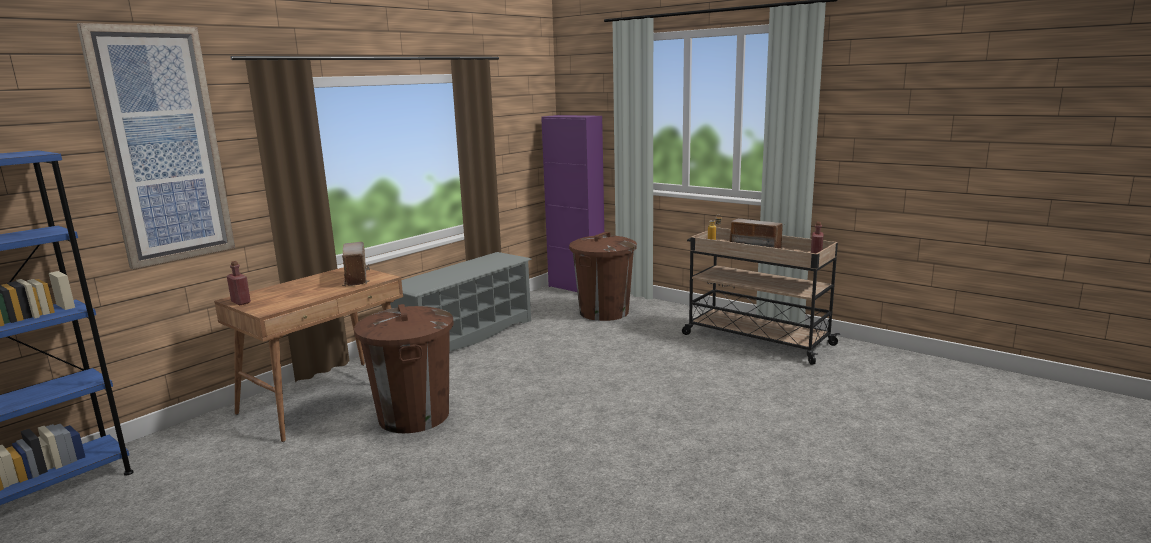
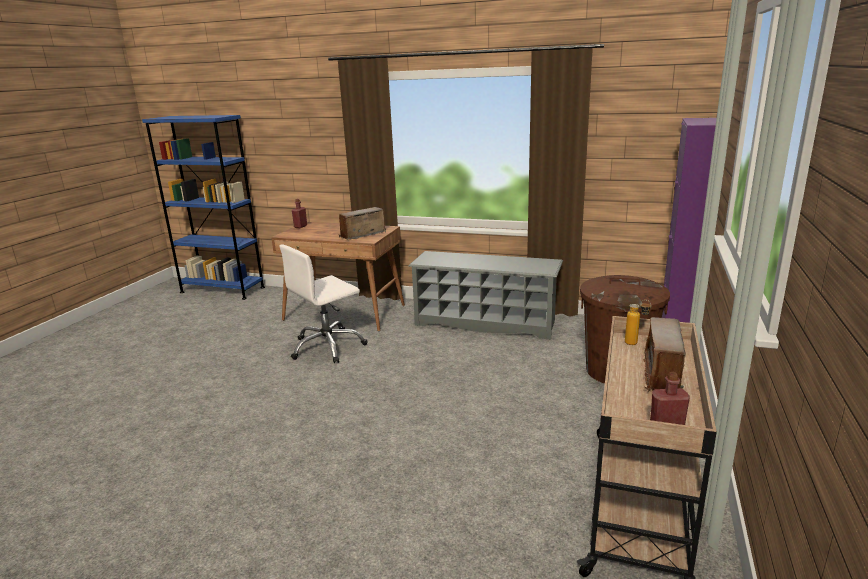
camera: 70 degrees right, 5 degrees up
picture [77,23,235,269] -> none
brown trash can [354,304,454,433] -> white office chair [279,244,367,363]

